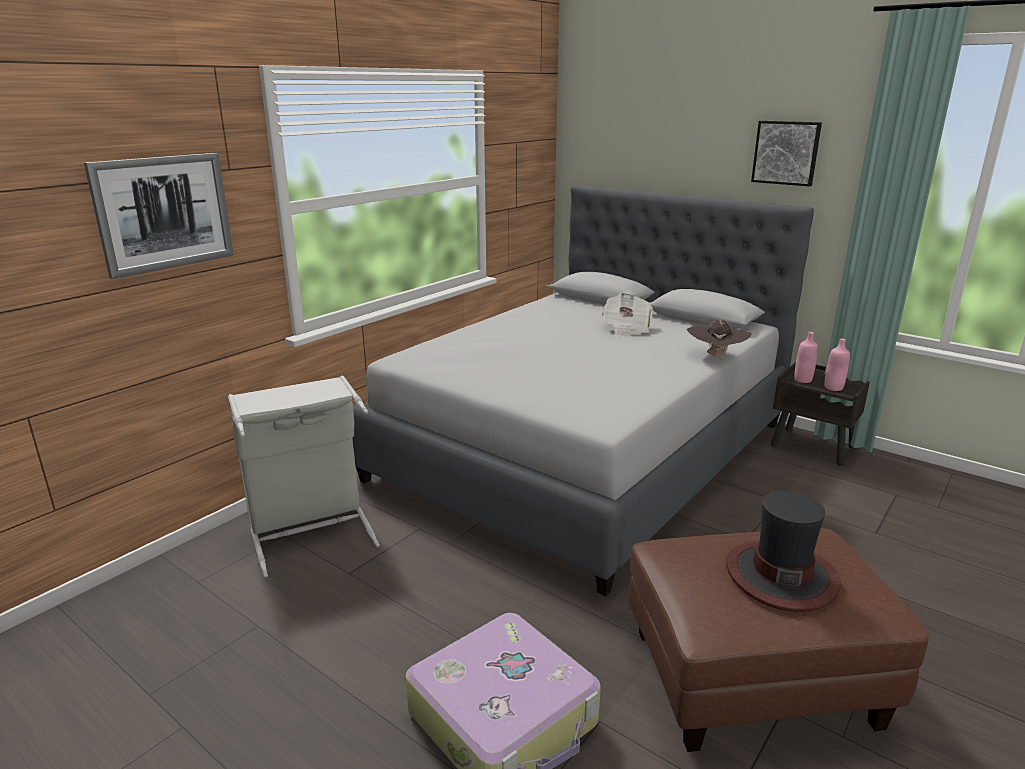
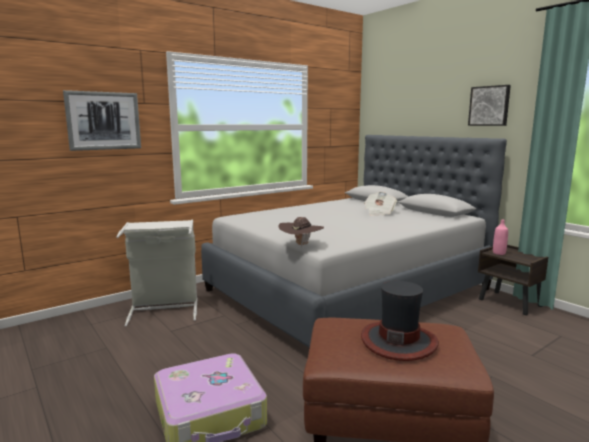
camera: 15 degrees right, 10 degrees down
brown hat [687,320,752,358] -> brown hat moved to [278,217,324,247]
pink bottle [824,339,850,391] -> none

